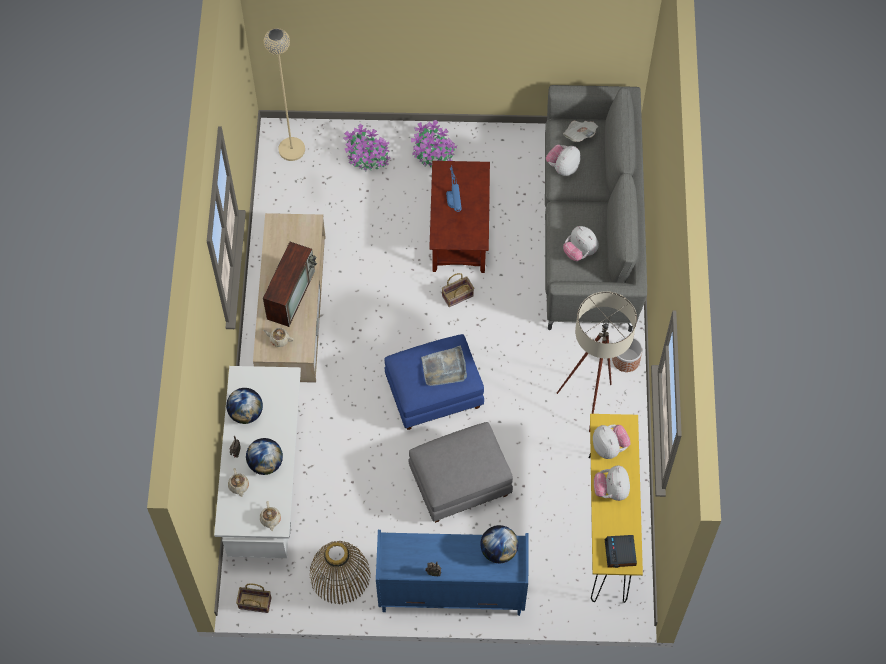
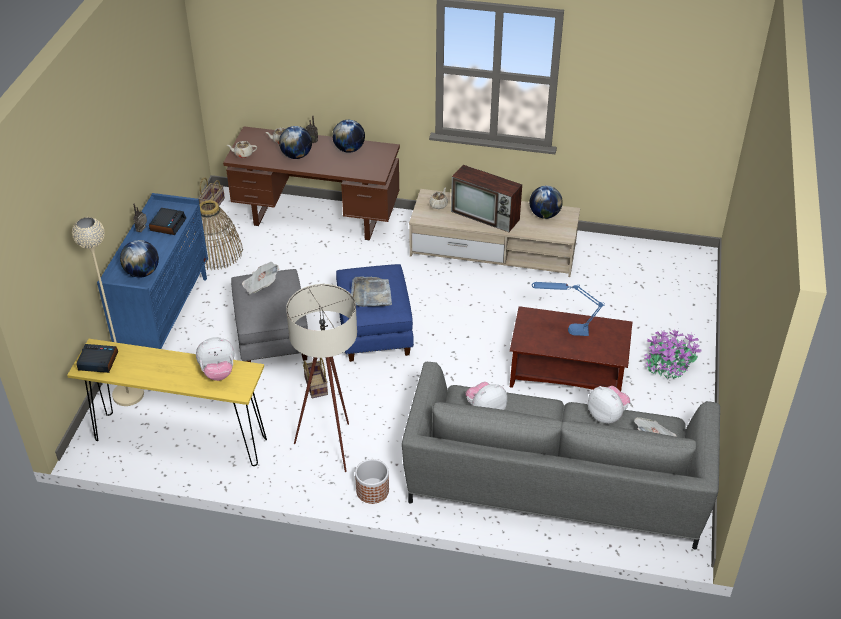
camera: 100 degrees right, 20 degrees down
white desk [214,366,301,558] -> brown desk [223,126,400,240]
beige floor lamp [264,28,305,161] -> beige floor lamp moved to [72,217,144,406]
potted plant [343,124,391,172] -> none
basket [442,273,474,307] -> basket moved to [303,358,328,398]
plush toy [594,465,630,501] -> none
none -> alarm clock [149,208,186,235]
none -> newspaper [242,262,279,295]
none -> globe [529,186,563,219]

